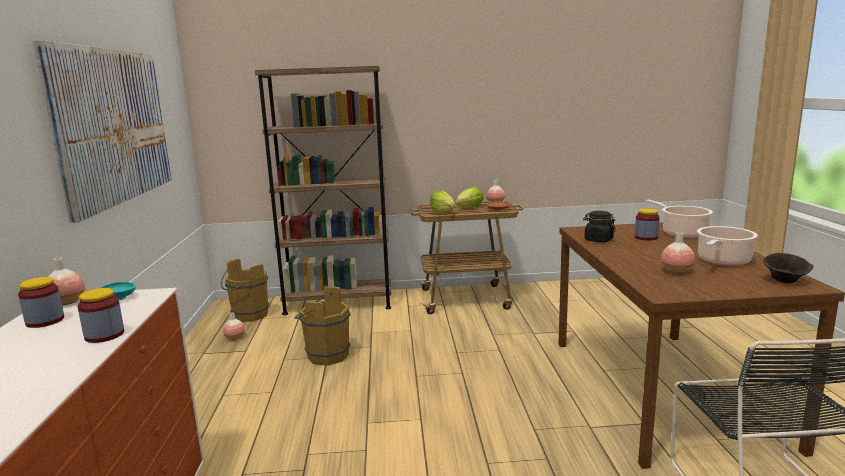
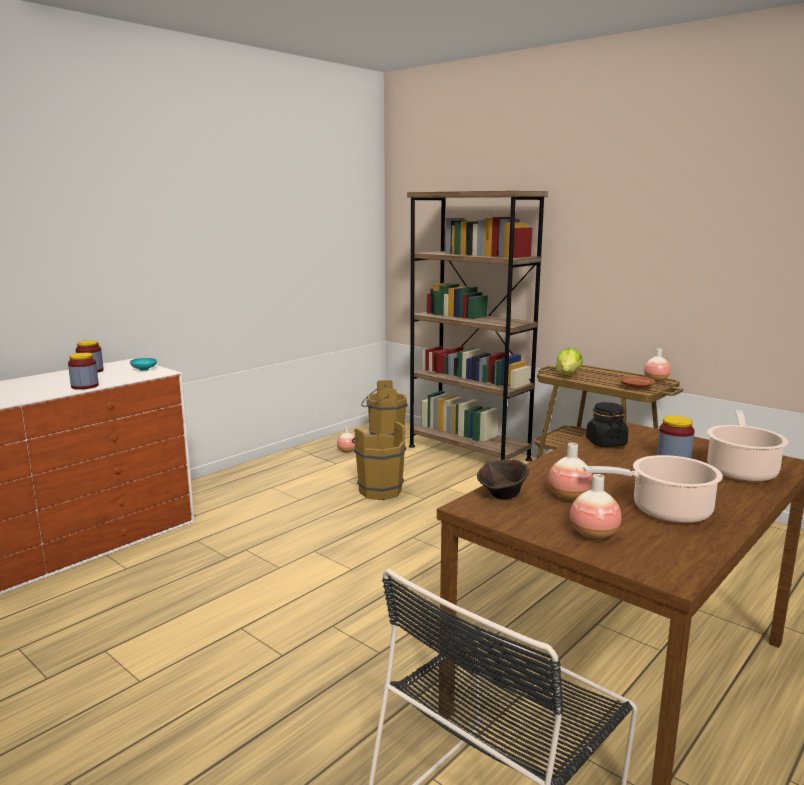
camera: 45 degrees right, 0 degrees up
picture [33,40,172,223] -> none
vase [48,258,85,305] -> vase moved to [570,474,621,540]
lettuce [455,187,483,208] -> none
brown bowl [763,253,814,283] -> brown bowl moved to [477,459,529,500]

